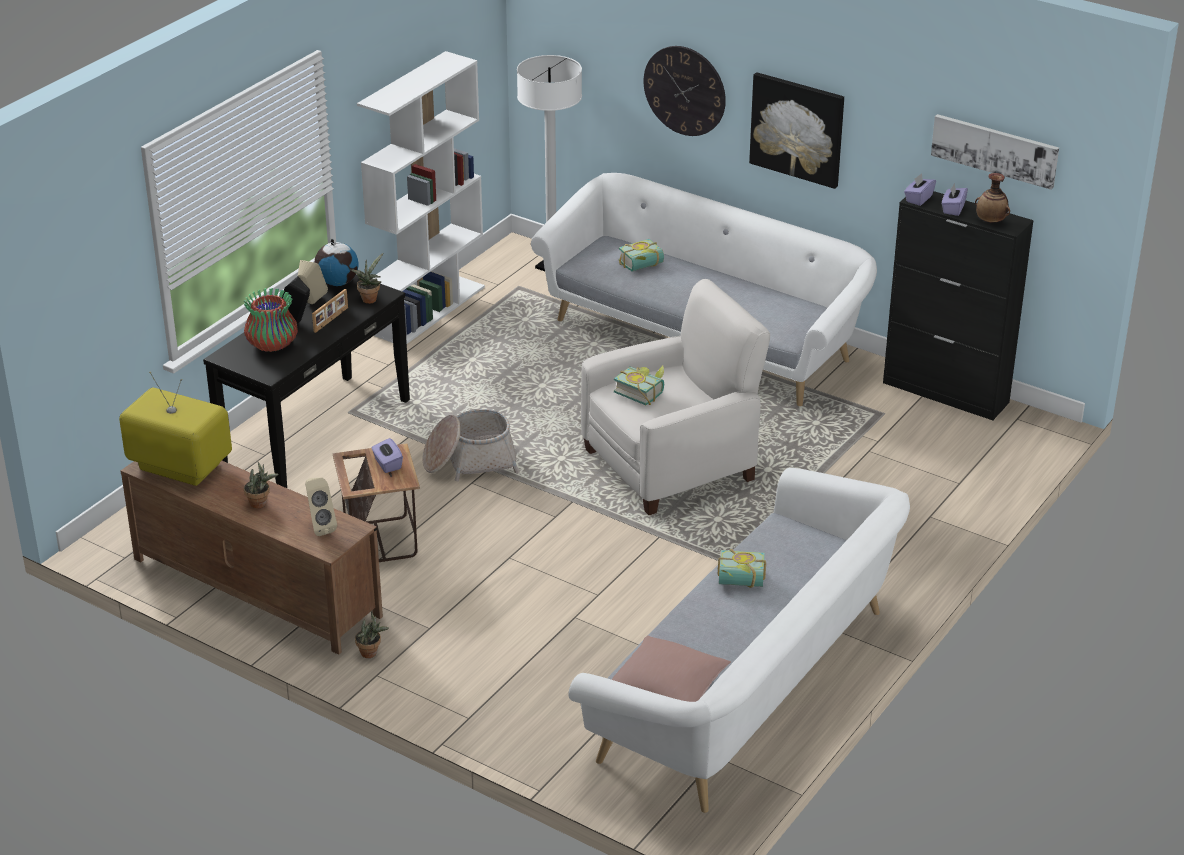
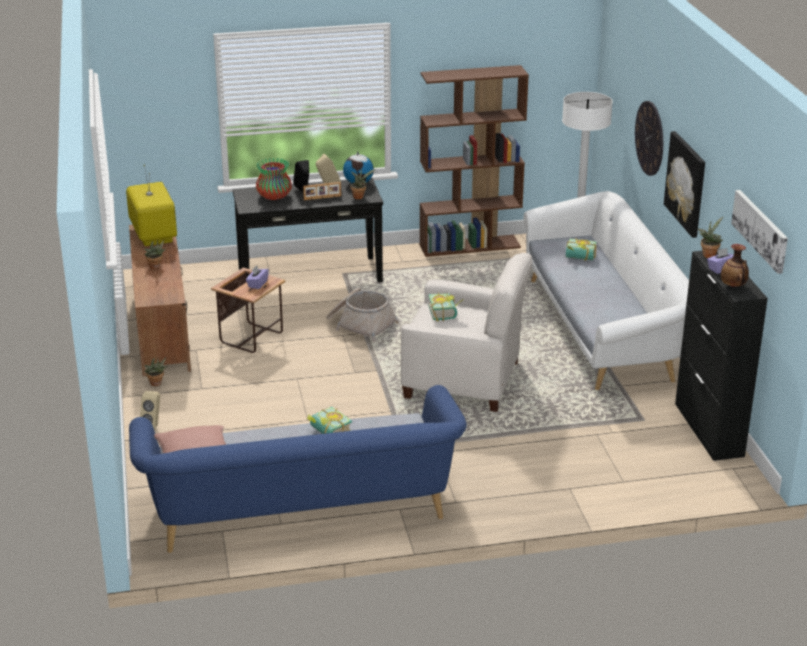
camera: 45 degrees right, 5 degrees down
beige speaker [305,478,337,536] -> beige speaker moved to [140,391,160,431]
white bookcase [357,51,485,344] -> brown bookcase [420,65,529,257]
white sofa [568,468,910,813] -> blue sofa [129,385,467,553]
purple tissue box [904,173,936,206] -> potted plant [697,216,724,258]

